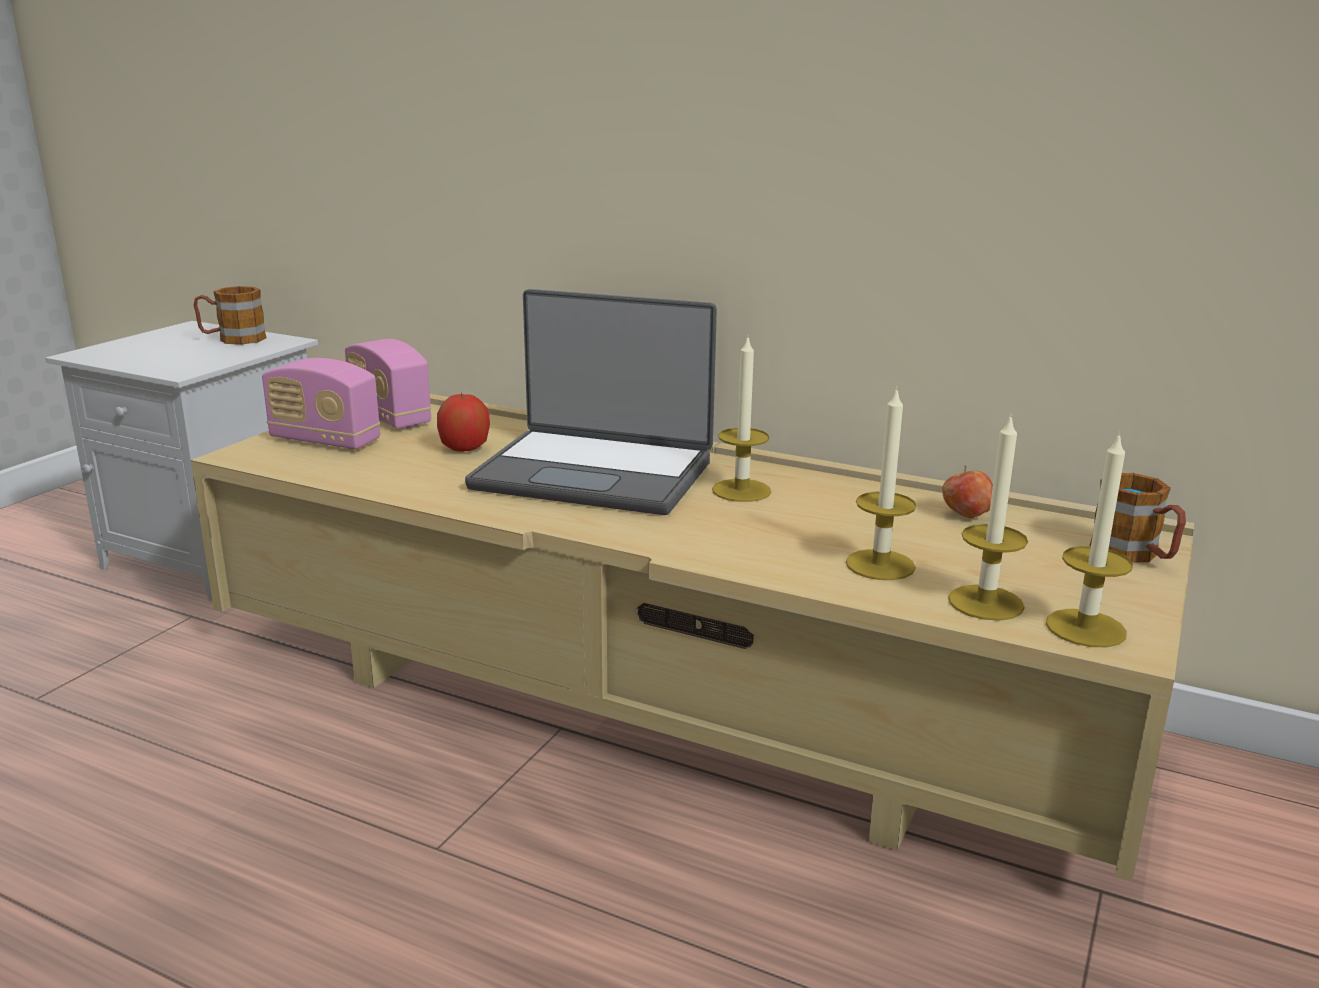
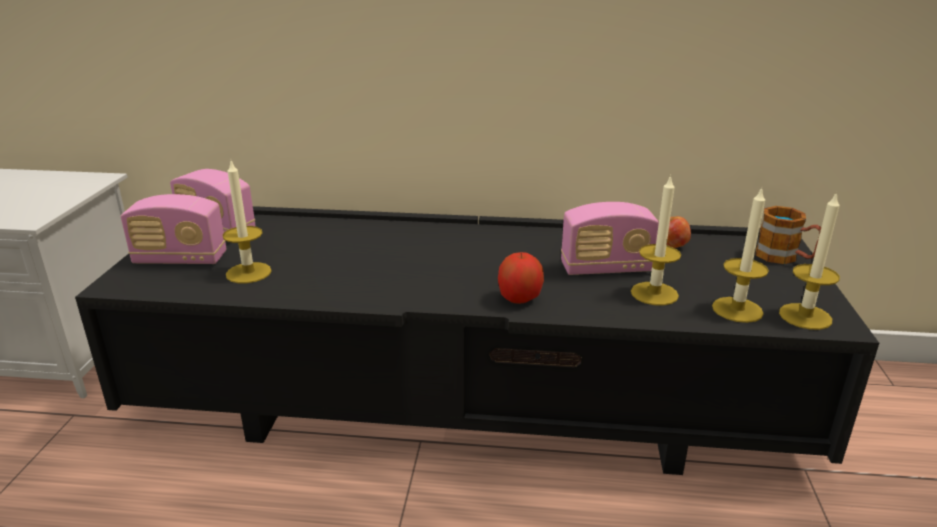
camera: 20 degrees left, 5 degrees up
beige tv stand [191,394,1194,881] -> black tv stand [75,206,879,475]
mug [193,286,267,345] -> none
apple [437,393,490,452] -> apple moved to [498,252,544,304]
laptop [465,289,717,515] -> none
candle [712,335,771,502] -> candle moved to [223,161,271,283]
none -> radio [561,202,659,275]

